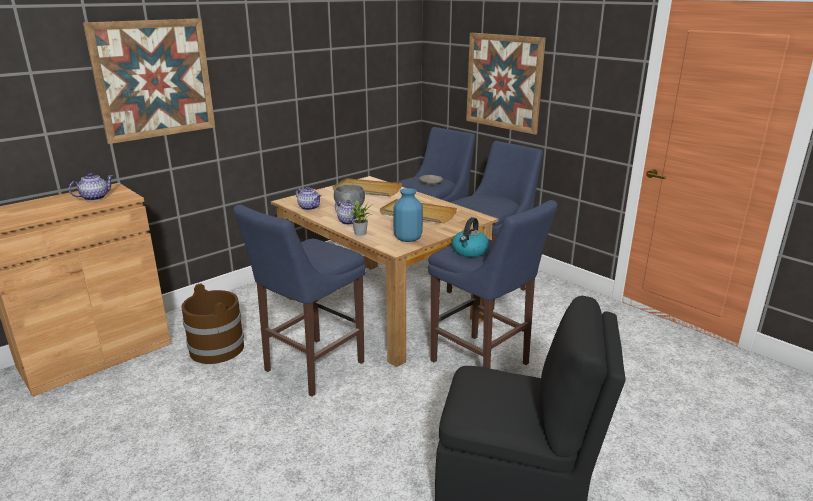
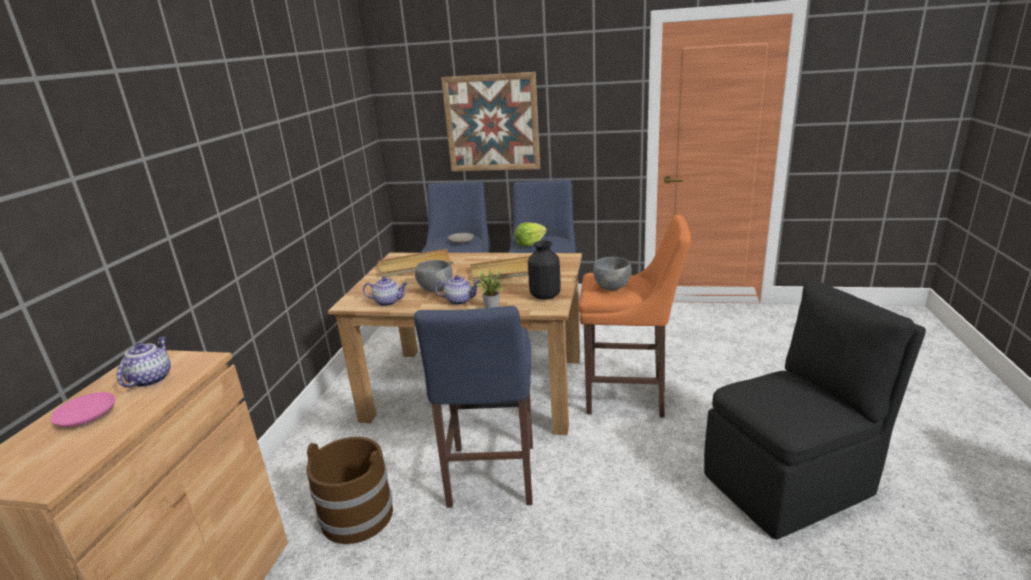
camera: 35 degrees left, 0 degrees up
picture [82,18,215,144] -> none
blue vase [393,188,423,242] -> black vase [528,240,561,300]
blue stool [428,200,557,368] -> orange stool [579,215,691,417]
kettle [452,217,489,257] -> grey bowl [593,257,632,291]
none -> pink plate [50,392,116,427]
none -> lettuce [514,222,547,247]

